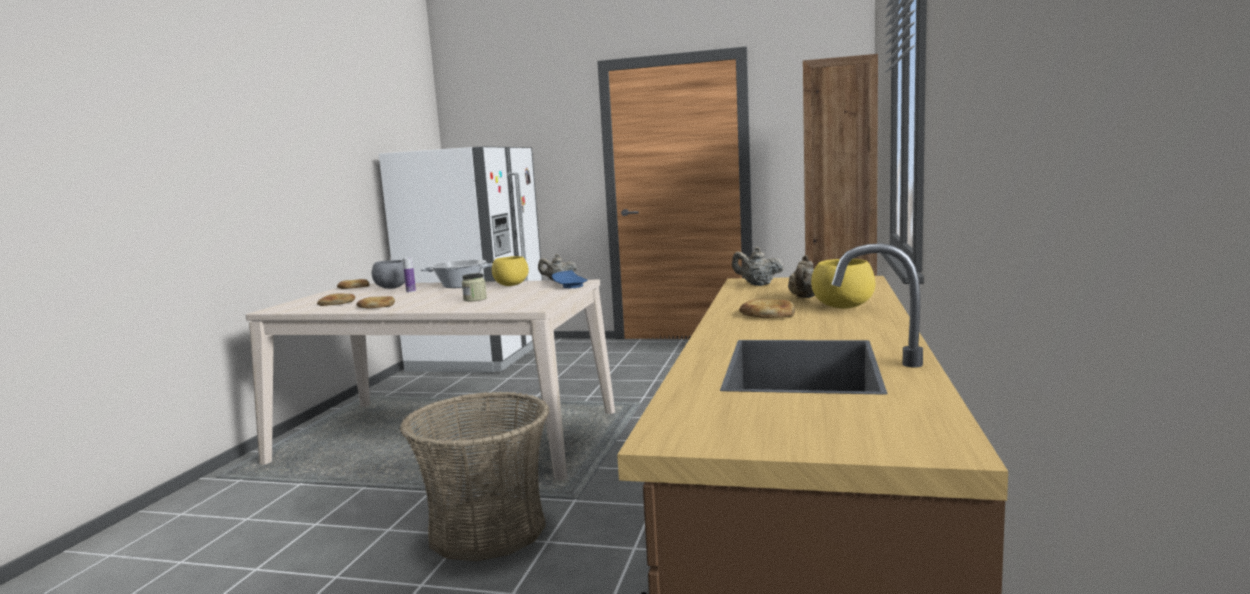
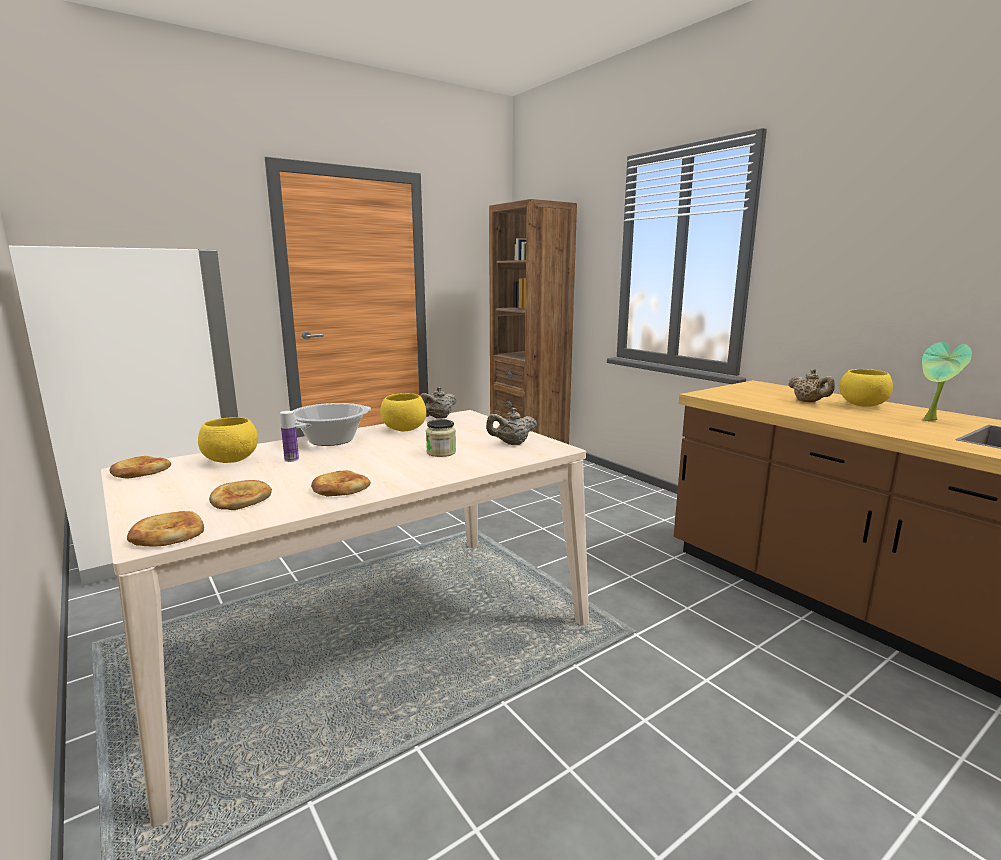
camera: 50 degrees left, 5 degrees up
grey bowl [372,260,405,289] -> yellow bowl [198,417,258,463]
basket [400,391,549,561] -> none
blue plate [552,270,587,288] -> none
beige teapot [732,247,784,286] -> beige teapot moved to [486,408,537,445]
bread [739,299,795,318] -> bread moved to [127,511,204,546]
none -> potted plant [922,342,972,421]

